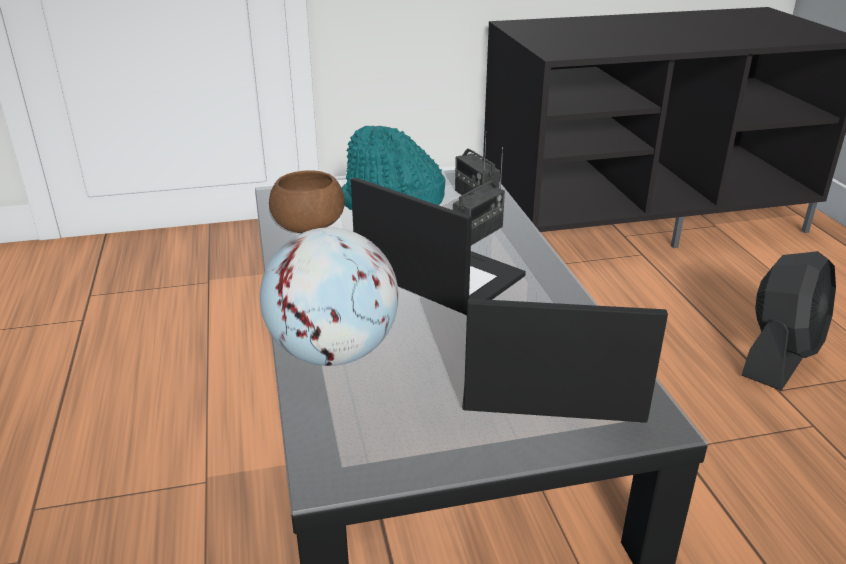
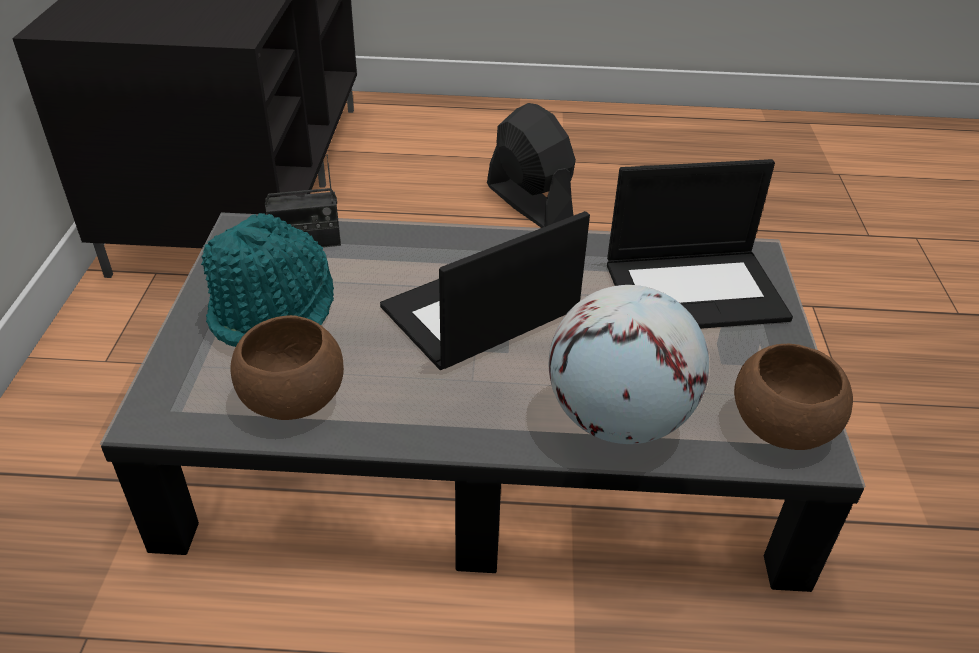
camera: 75 degrees left, 10 degrees up
radio [453,147,505,246] -> none
laptop [462,299,668,423] -> laptop turned 120 degrees counterclockwise [607,159,793,329]
none -> brown bowl [734,344,853,450]

